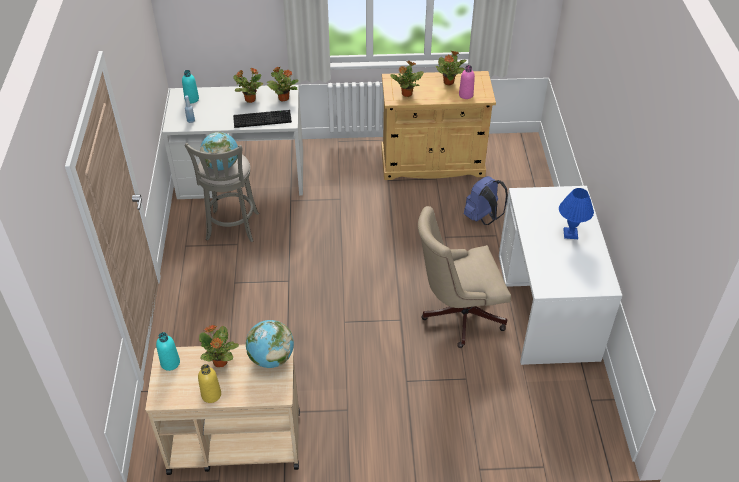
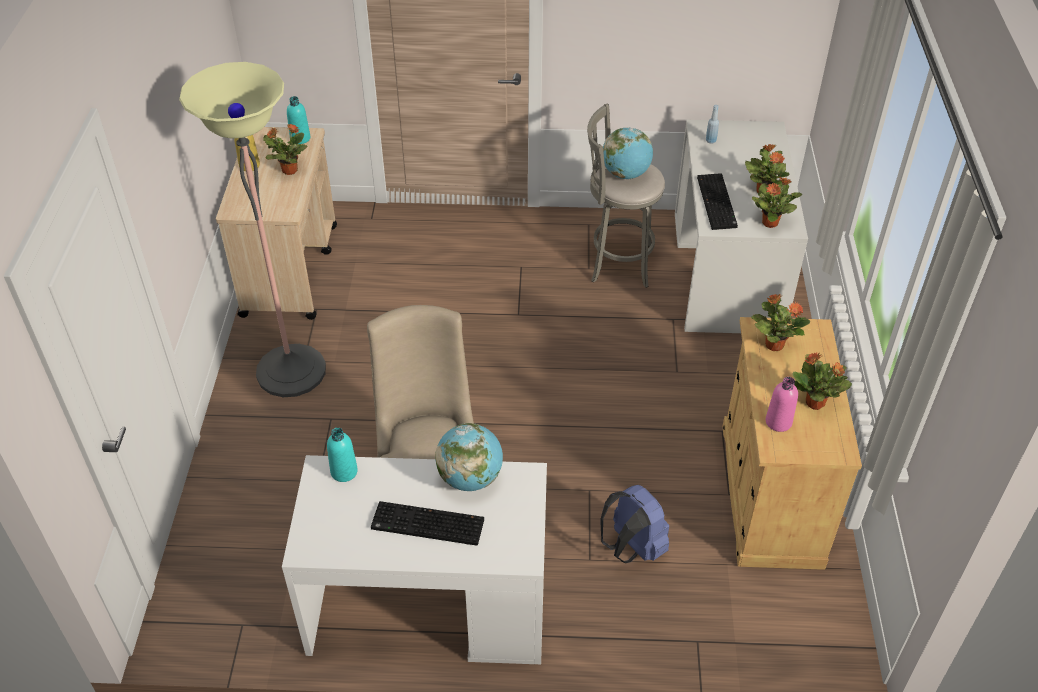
camera: 95 degrees right, 0 degrees up
turquoise bottle [182,70,199,103] -> turquoise bottle moved to [327,427,358,482]
globe [246,320,294,368] -> globe moved to [435,423,503,491]
blue table lamp [559,188,594,239] -> keyboard [371,501,484,546]
none -> floor lamp [179,62,326,397]

